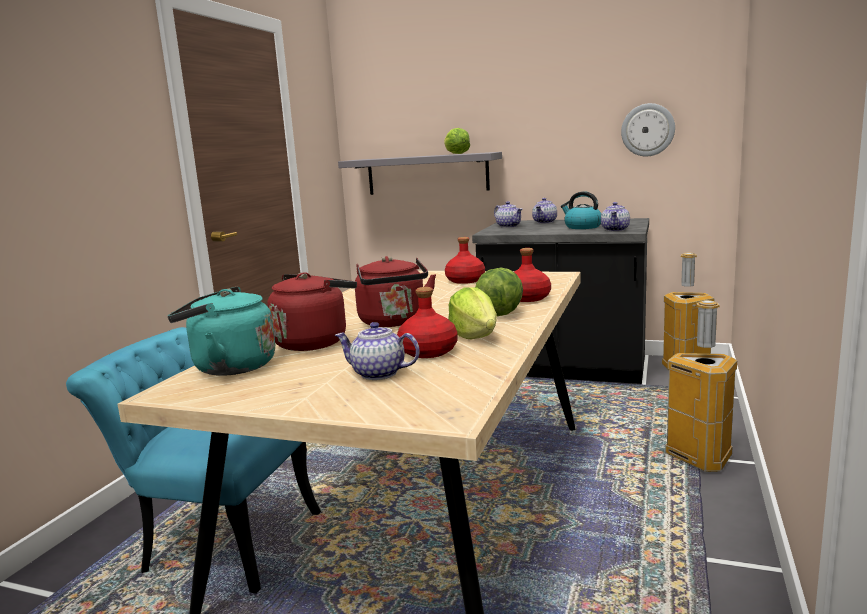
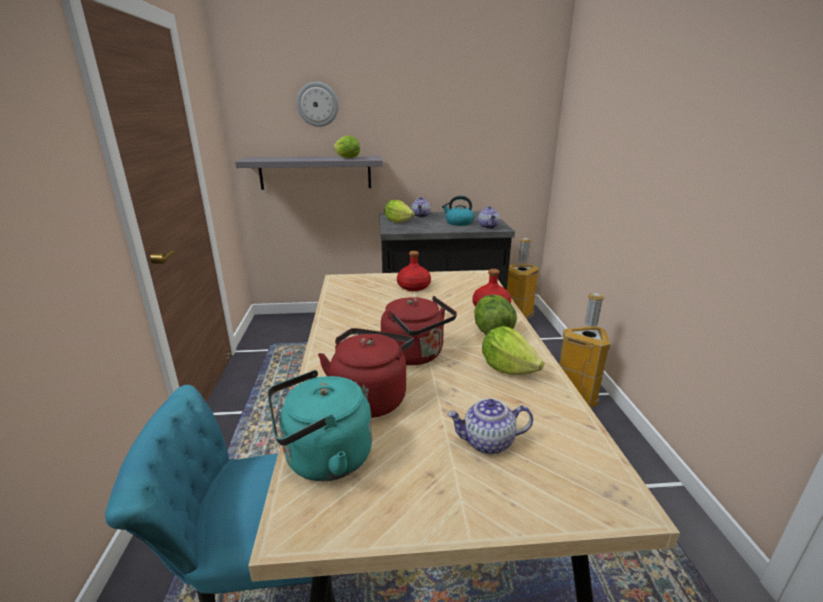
camera: 25 degrees left, 10 degrees up
red bottle [397,287,457,358] -> none
teapot [494,201,522,228] -> lettuce [385,200,415,223]
wall clock [621,103,675,157] -> wall clock moved to [297,82,339,127]

